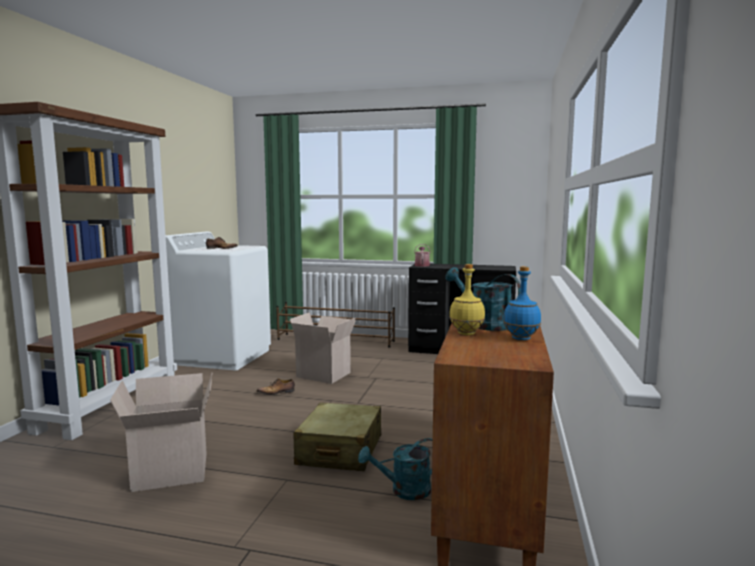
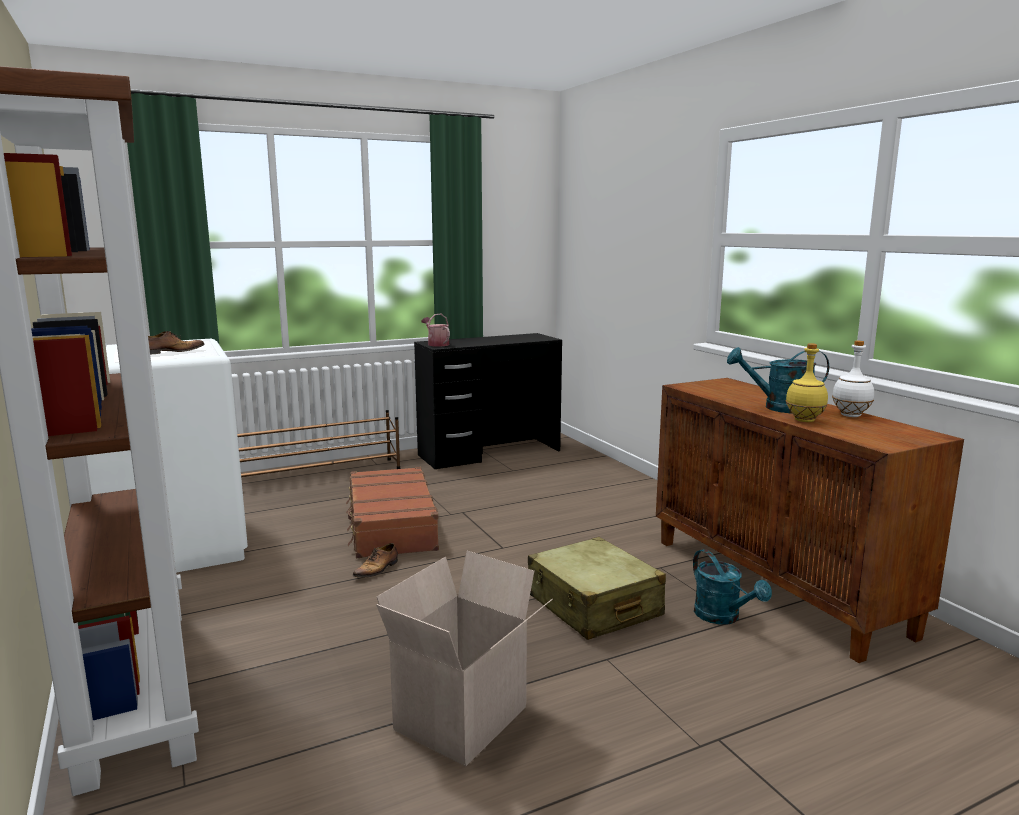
camera: 40 degrees left, 5 degrees up
cardboard box [290,312,356,384] -> brown suitcase [346,467,439,558]
turquoise watering can [358,438,433,500] -> turquoise watering can turned 60 degrees counterclockwise [693,549,772,625]
blue bottle [503,266,541,340] -> white bottle [832,340,874,417]

